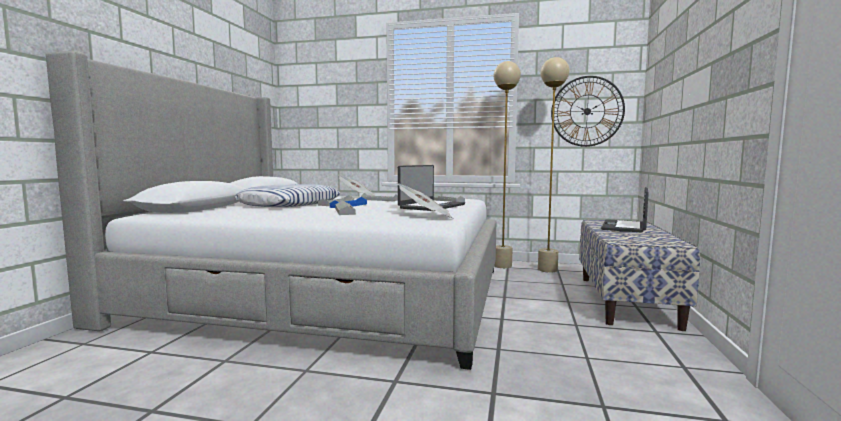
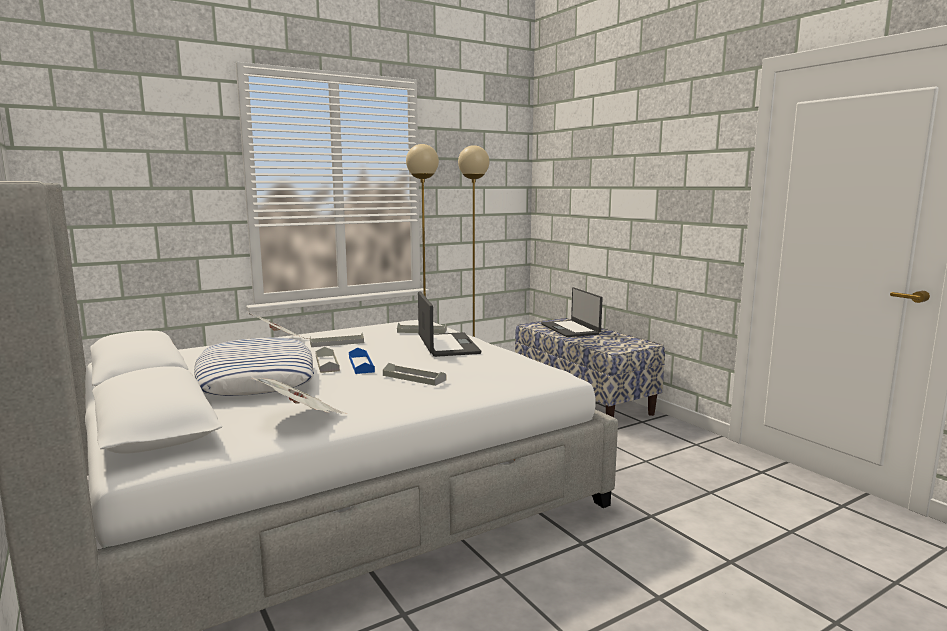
camera: 45 degrees left, 5 degrees up
newspaper [395,182,453,218] -> newspaper moved to [252,378,348,414]
wall clock [551,76,625,147] -> none

